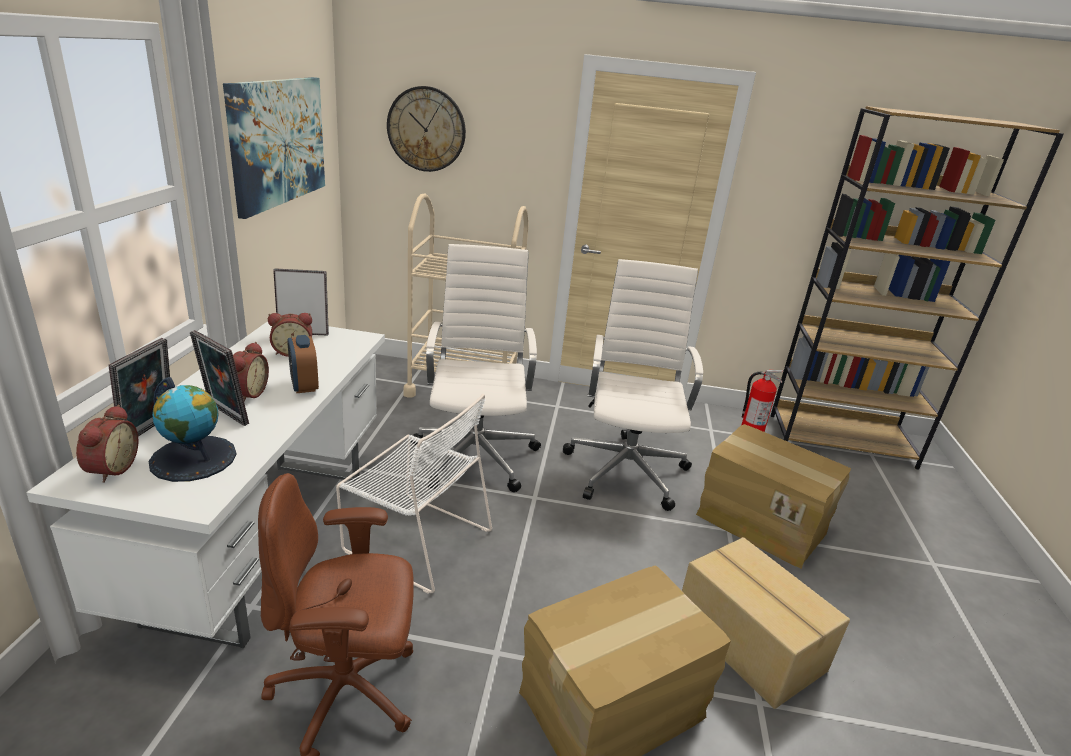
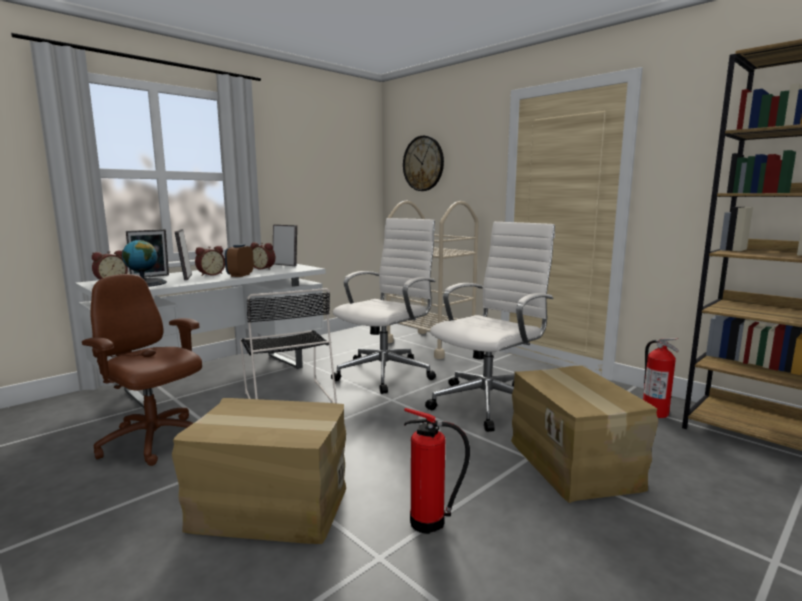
camera: 40 degrees right, 15 degrees down
picture [223,77,325,219] -> none
white chair [336,394,492,594] -> black chair [240,288,337,403]
cardboard box [682,537,850,709] -> fire extinguisher [404,408,470,534]

